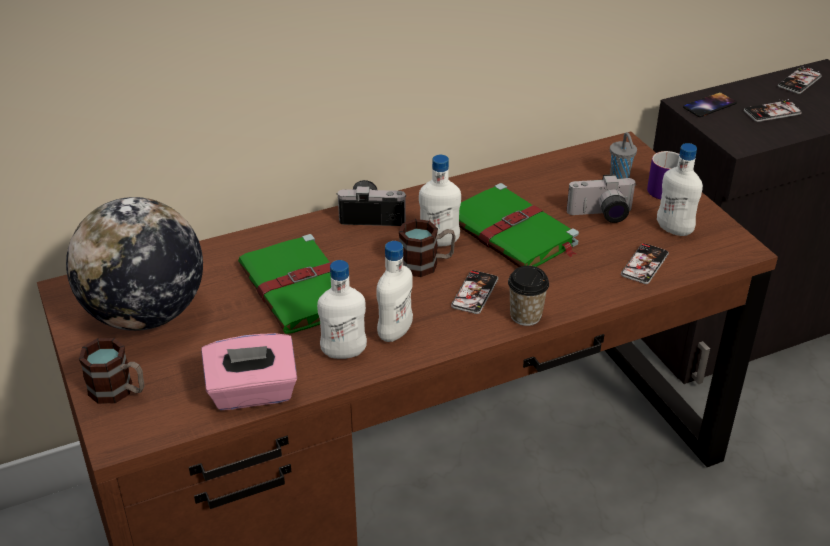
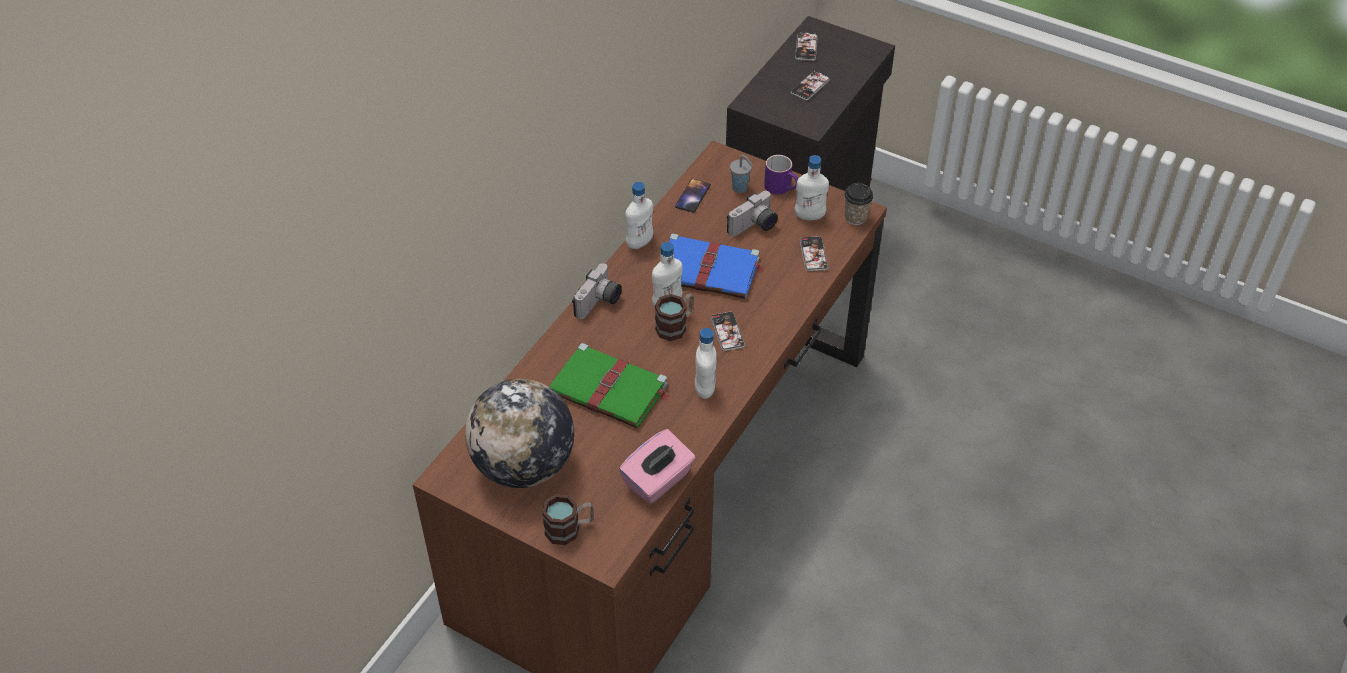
camera: 35 degrees left, 10 degrees up
white bottle [317,260,367,359] -> white bottle moved to [625,182,654,249]
camera [337,180,407,226] -> camera turned 150 degrees clockwise [572,263,622,319]
green book [459,183,579,267] -> blue book [669,233,766,299]
cup [508,266,549,326] -> cup moved to [844,183,873,225]
phone [683,92,737,117] -> phone moved to [675,179,711,213]

